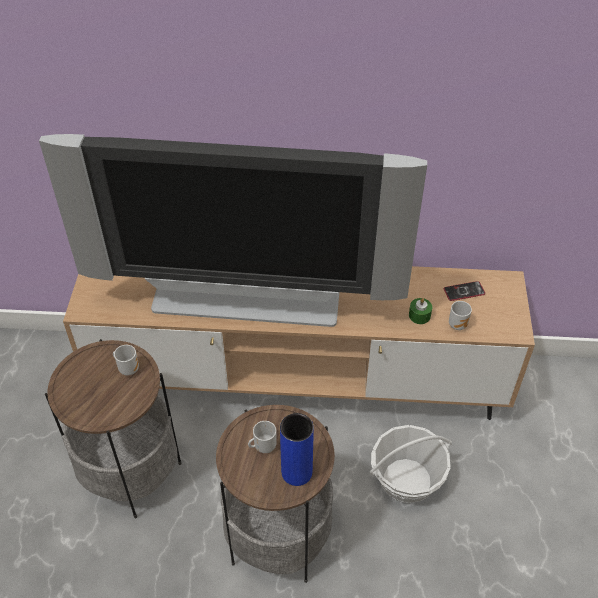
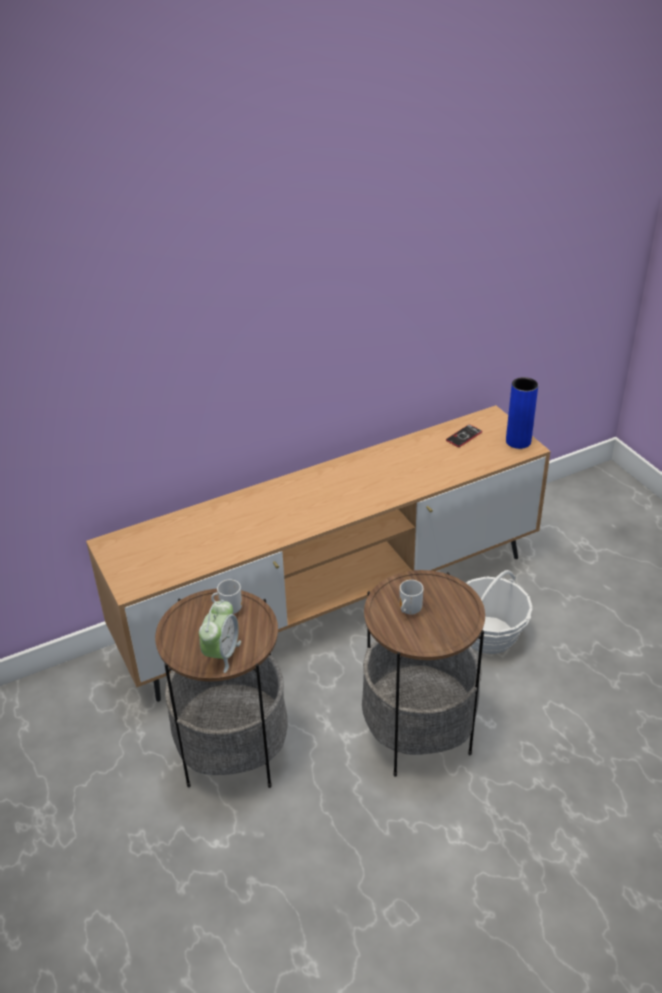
camera: 30 degrees left, 10 degrees down
television [39,134,427,327] -> none
blue vase [280,413,314,486] -> blue vase moved to [506,377,538,449]
green candle [409,298,432,324] -> none
mug [449,301,472,330] -> none
none -> alarm clock [199,600,241,673]

